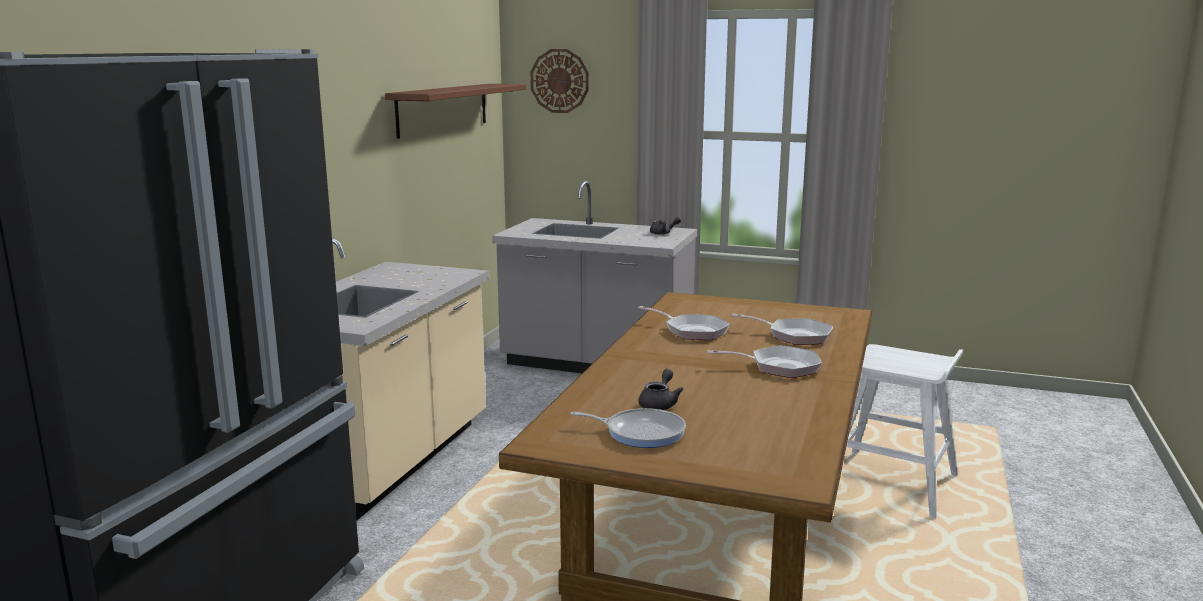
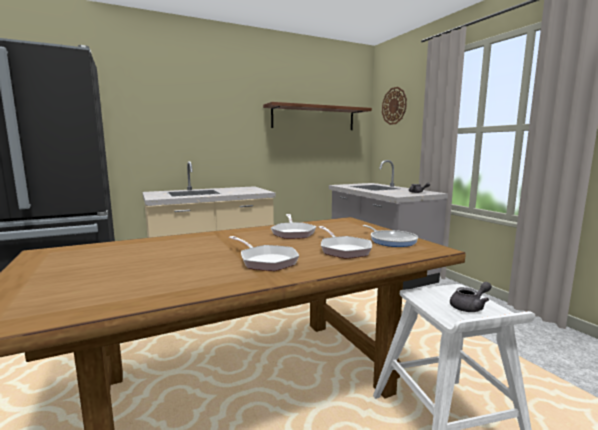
camera: 45 degrees right, 5 degrees down
frying pan [570,408,686,448] -> frying pan moved to [363,225,418,247]
grey teapot [638,369,683,410] -> grey teapot moved to [450,282,492,312]

